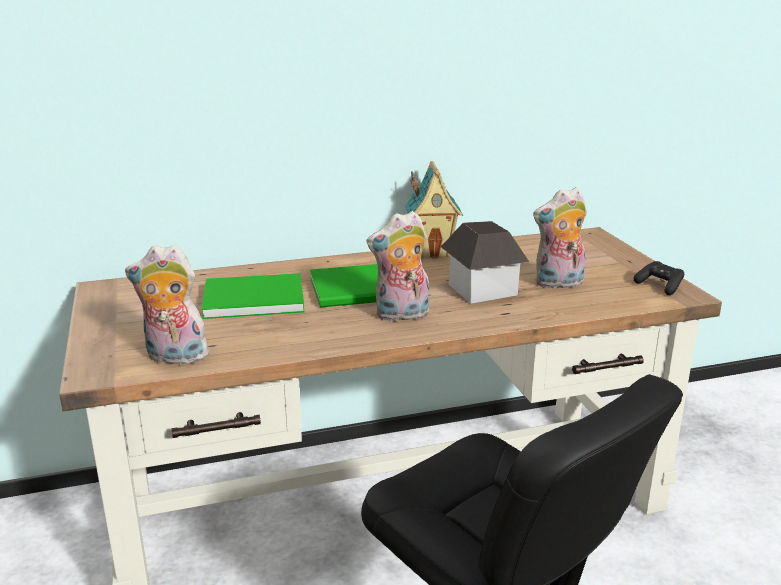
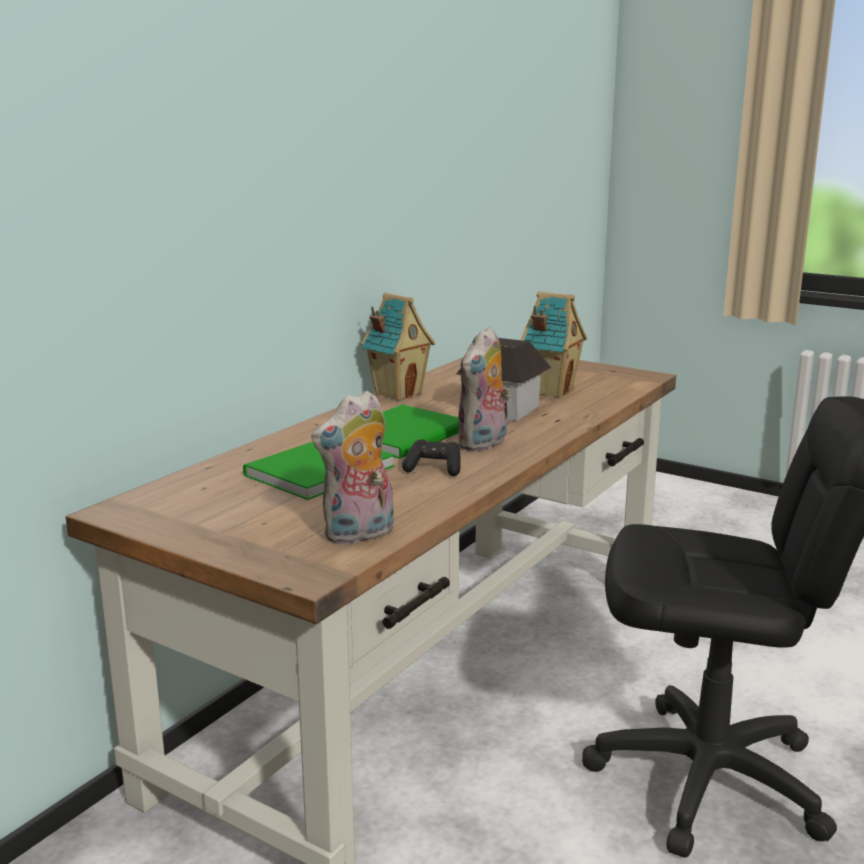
camera: 40 degrees left, 5 degrees down
plush toy [533,187,587,289] -> toy house [521,291,587,398]
black game controller [634,261,684,295] -> black game controller moved to [402,439,461,476]

